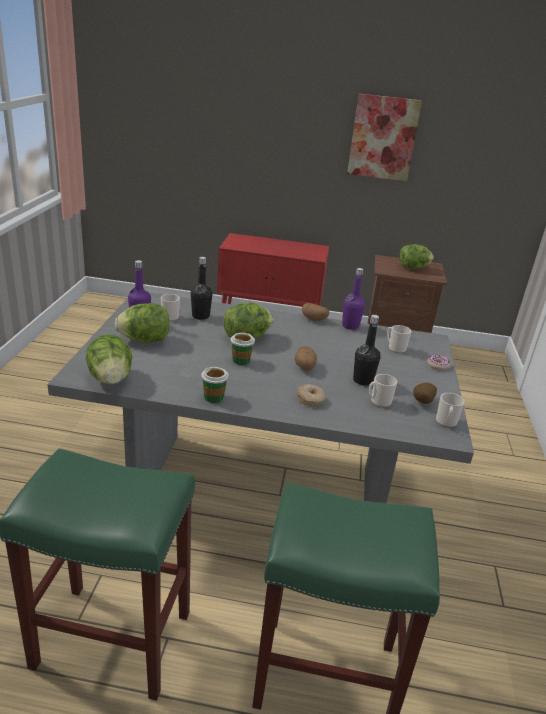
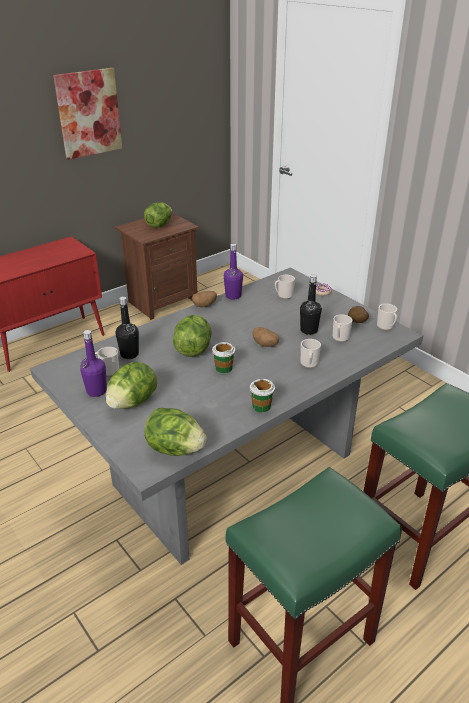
camera: 45 degrees left, 5 degrees up
donut [296,384,326,406] -> mug [301,339,321,368]

